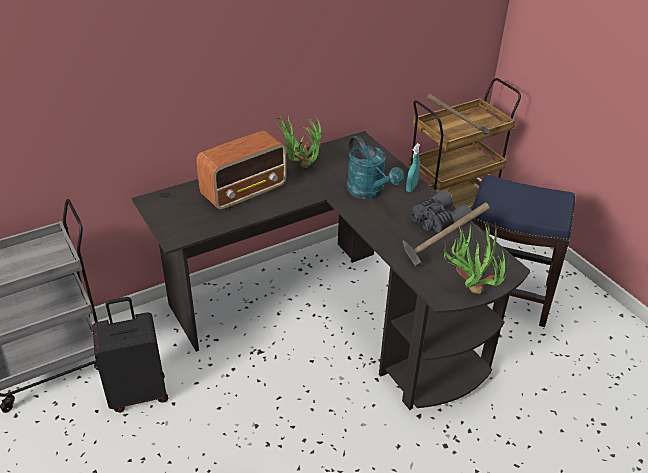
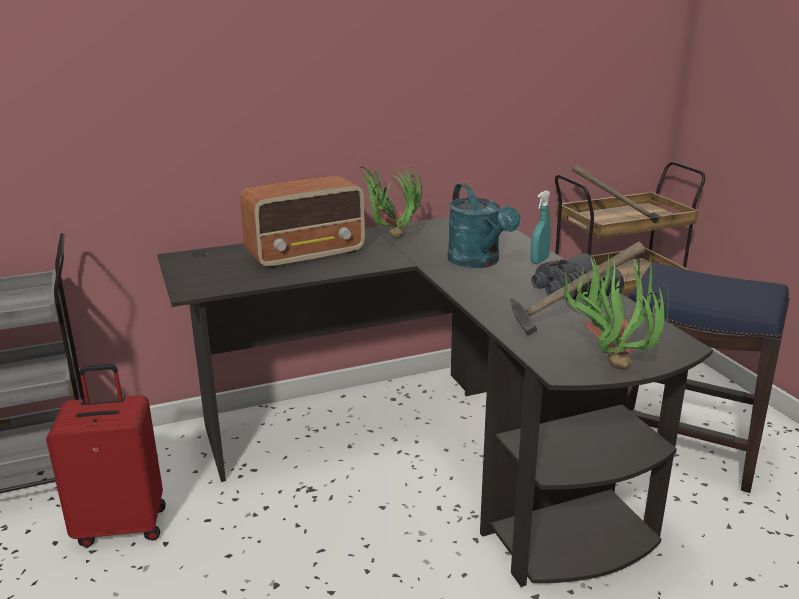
camera: 10 degrees right, 15 degrees down
black suitcase [92,297,168,412] -> red suitcase [46,364,166,547]

